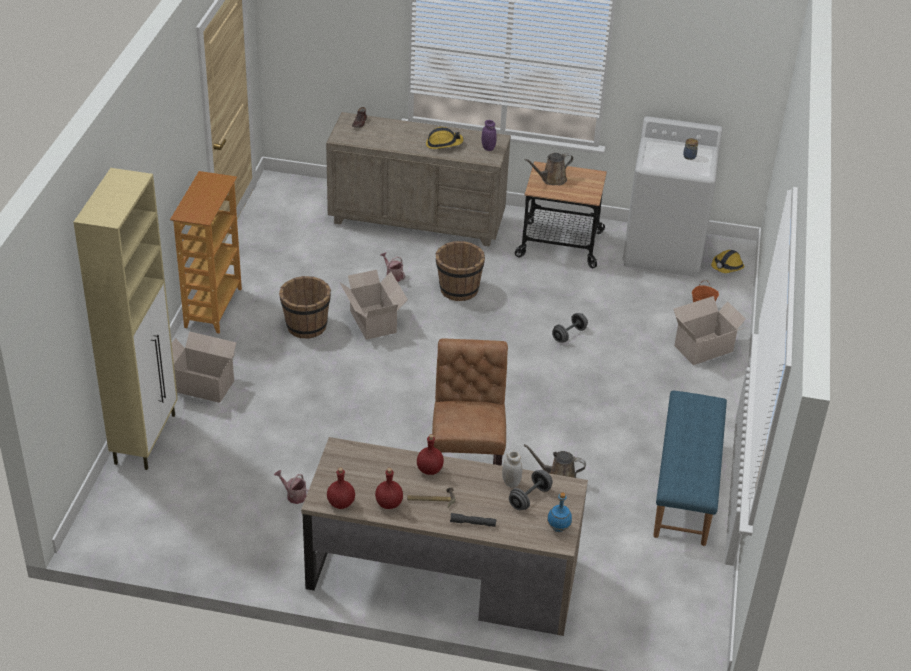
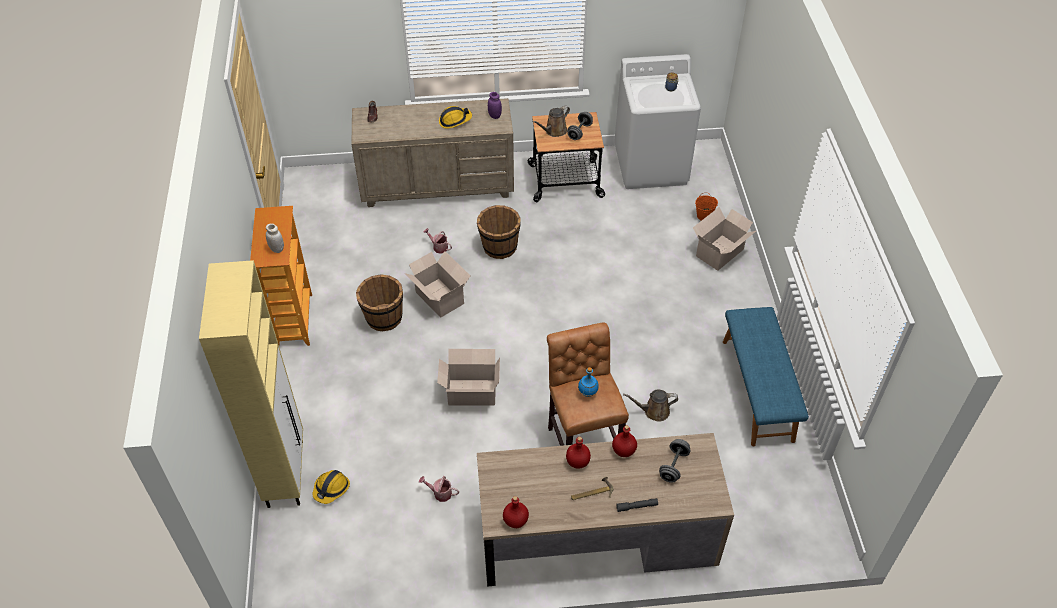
camera: 15 degrees left, 10 degrees up
cardboard box [172,331,237,403] -> cardboard box moved to [437,349,500,406]
red bottle [375,468,403,509] -> red bottle moved to [612,425,637,457]
white jar [502,450,522,488] -> white jar moved to [266,223,284,253]
blue bottle [547,493,572,532] -> blue bottle moved to [578,367,599,397]
grey dumbbell [552,313,588,342] -> grey dumbbell moved to [568,112,593,140]
hard hat [711,250,745,273] -> hard hat moved to [313,470,350,504]

